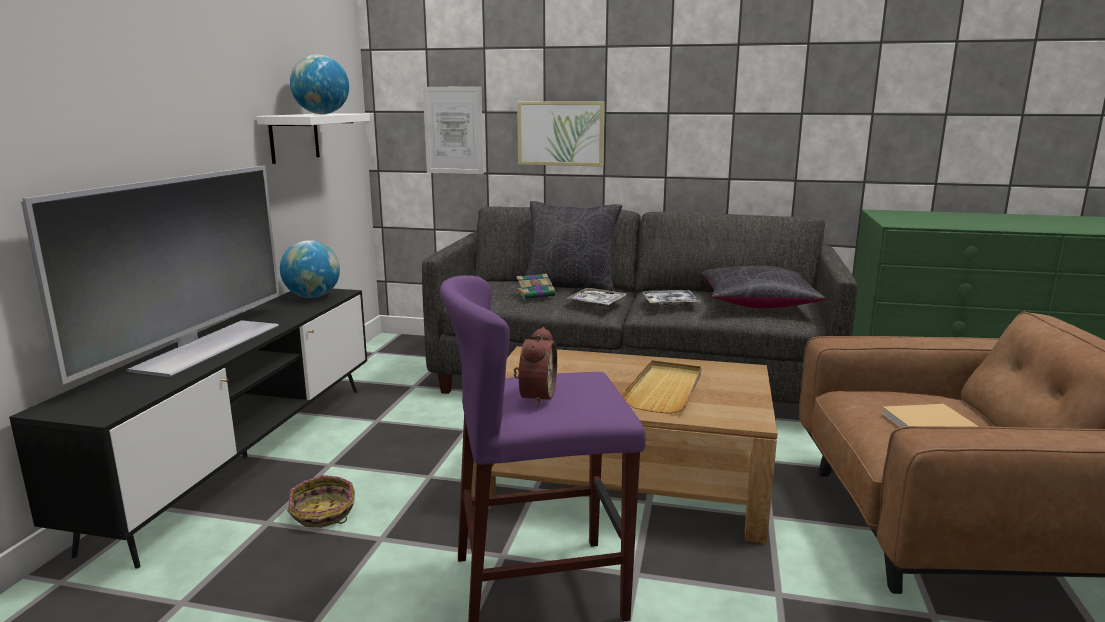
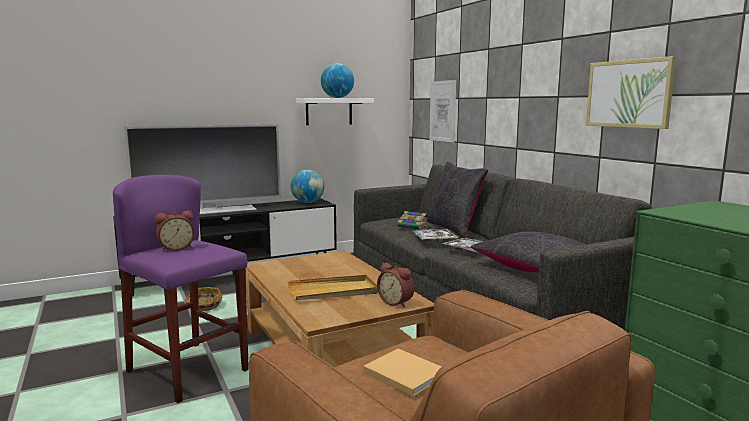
camera: 50 degrees right, 5 degrees down
picture [517,101,605,166] -> picture moved to [586,56,676,129]
none -> alarm clock [377,262,414,308]

